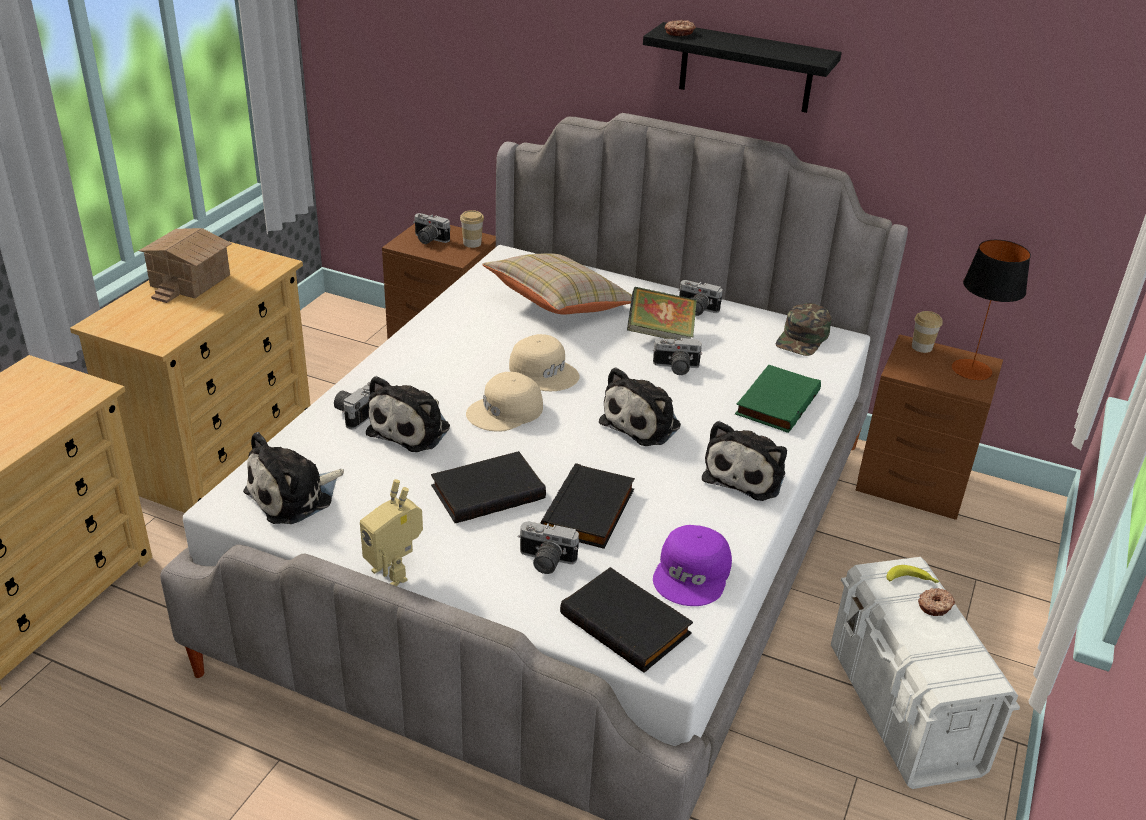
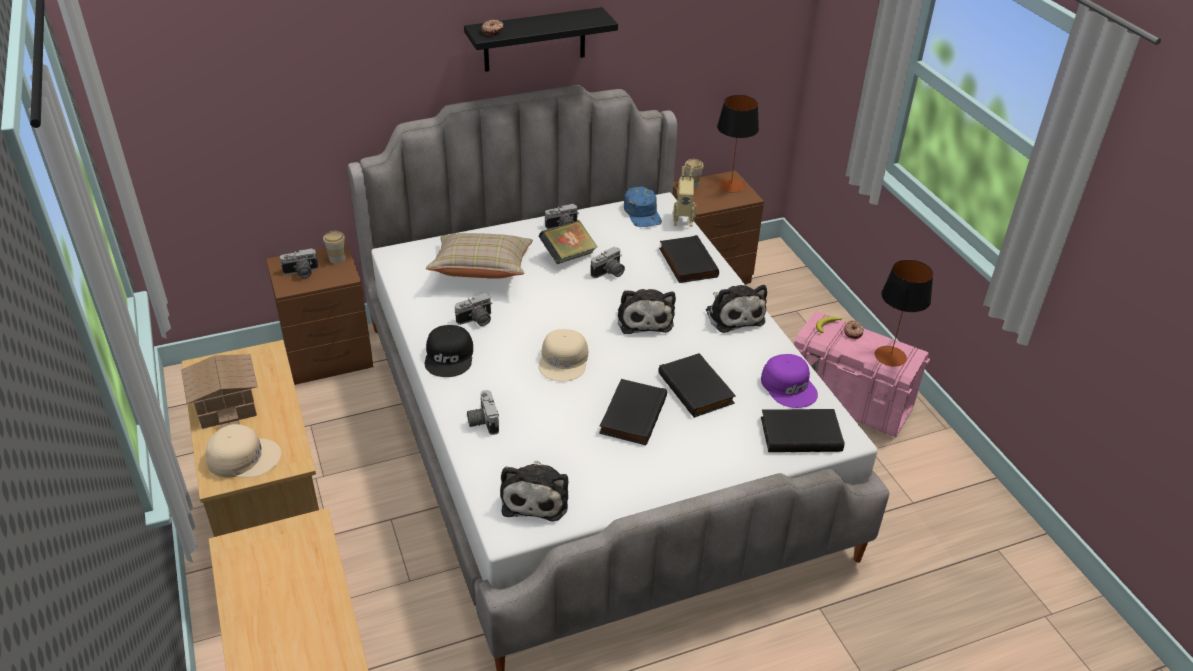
camera: 45 degrees left, 5 degrees up
toy robot [360,479,423,586] -> toy robot moved to [673,166,697,227]
plush toy [366,376,450,452] -> none
beige cap [509,334,580,391] -> beige cap moved to [206,424,282,478]
camera [518,521,579,574] -> camera moved to [455,293,493,326]
green book [735,365,821,433] -> black book [659,235,719,283]
green cap [776,303,832,356] -> blue cap [624,186,662,227]
white storage box [831,557,1020,789] -> pink storage box [794,311,930,437]
none -> black cap [425,325,473,377]
none -> table lamp [875,260,933,367]

